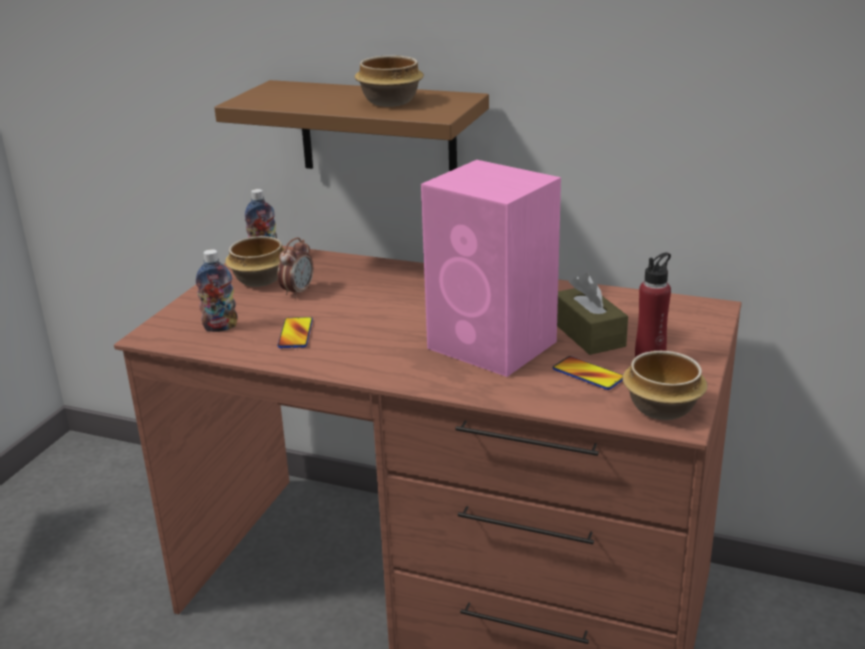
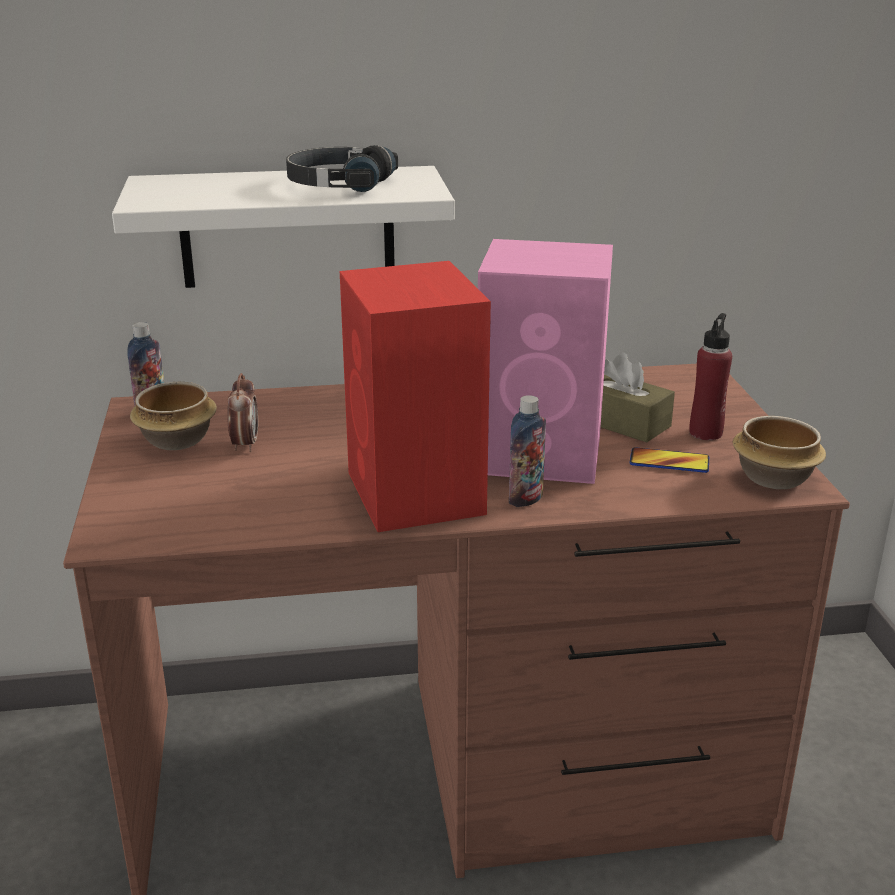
camera: 30 degrees left, 0 degrees up
bottle [196,249,237,332] -> bottle moved to [509,395,546,507]
brown shelf [214,80,489,171] -> white shelf [112,166,455,288]
phone [277,317,313,348] -> none
bowl [355,55,424,107] -> black headphones [286,145,398,192]
none -> red speaker [340,261,491,532]

